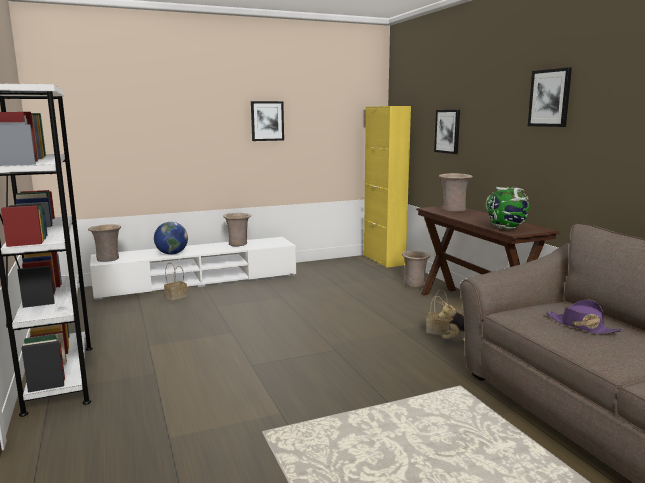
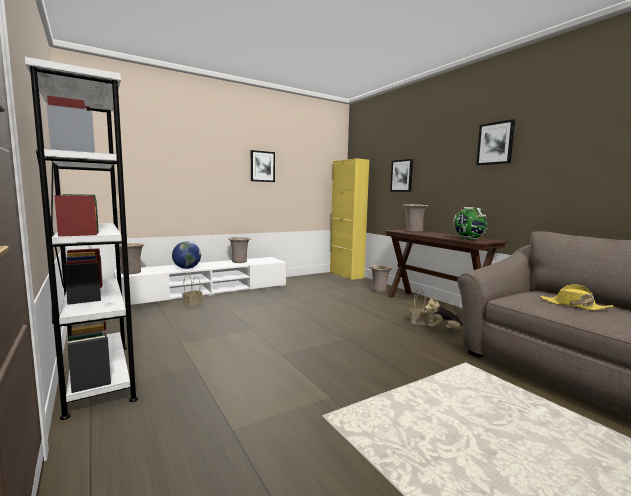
camera: 10 degrees left, 5 degrees down
purple hat [547,299,624,334] -> yellow hat [539,284,614,311]

